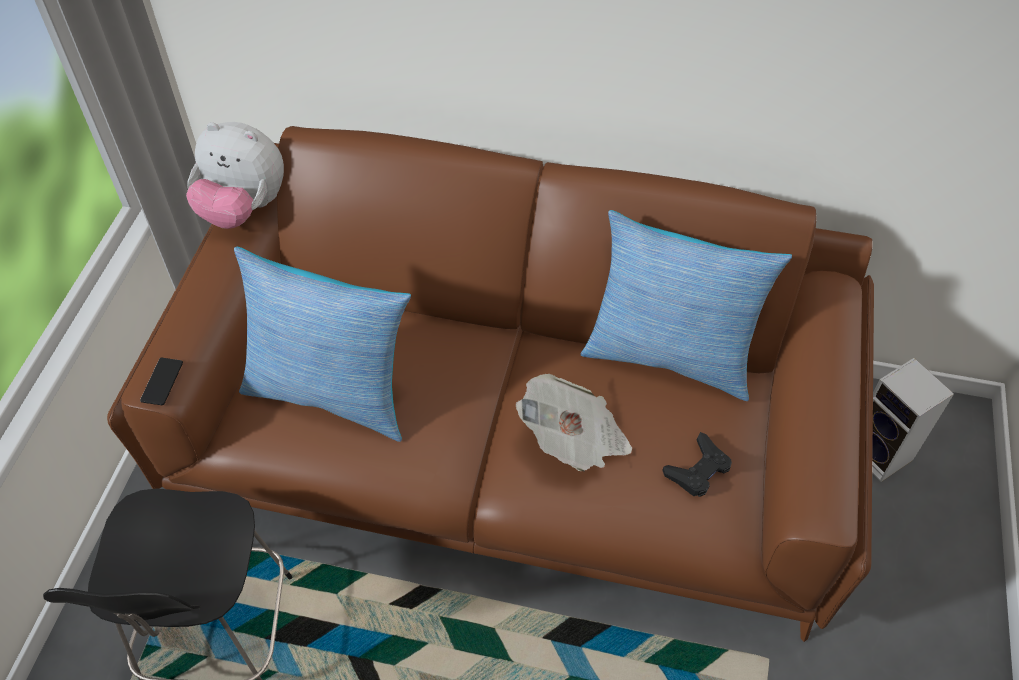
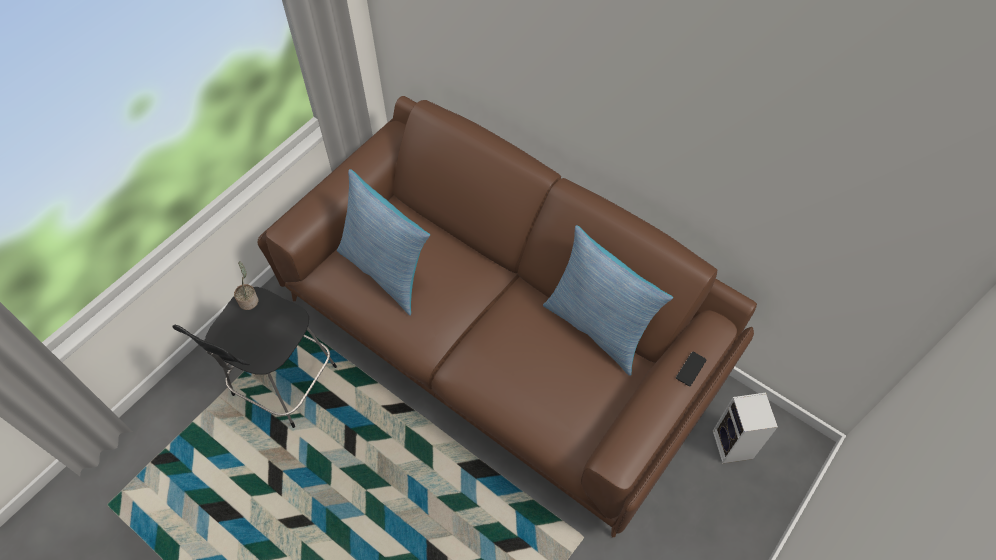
camera: 25 degrees right, 5 degrees up
phone [140,358,183,405] -> phone moved to [676,352,707,386]
plush toy [186,122,284,229] -> none
newspaper [516,374,632,472] -> none
black game controller [662,432,732,497] -> none
none -> potted plant [234,261,259,310]

